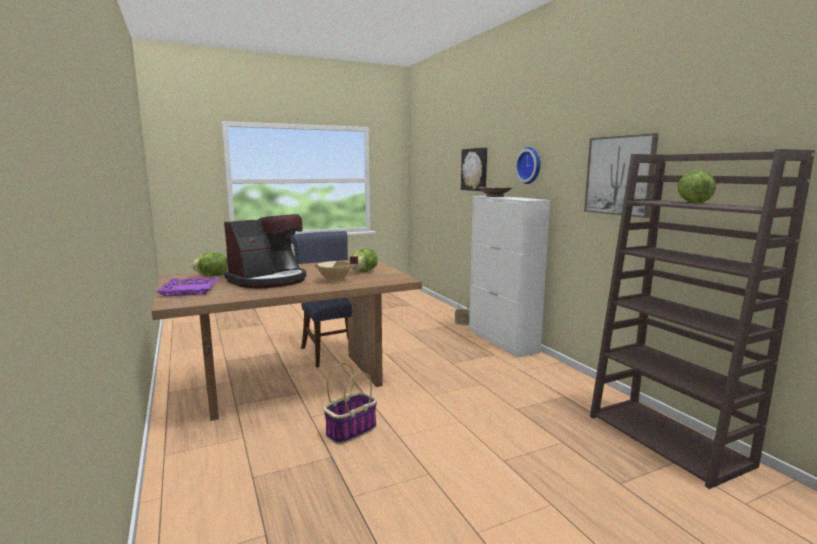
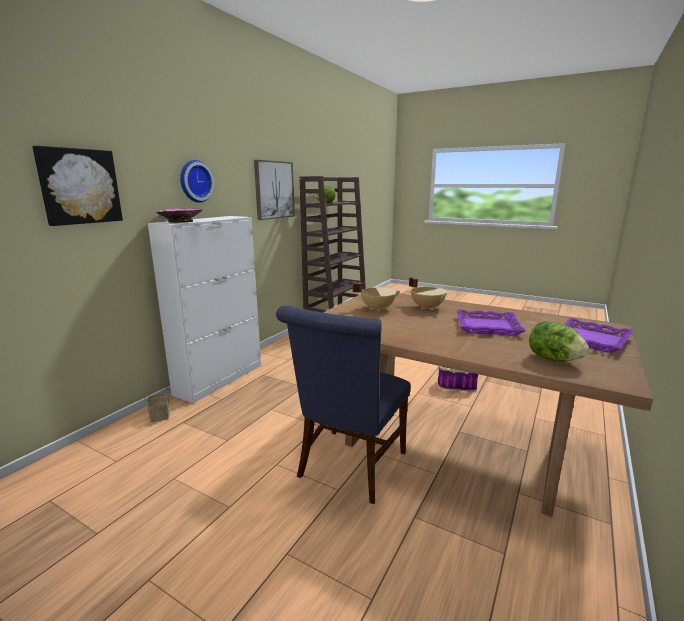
camera: 125 degrees left, 5 degrees up
coffee machine [224,214,306,289] -> purple tray [456,310,526,336]
lettuce [351,248,378,272] -> beige cooking pot [352,283,401,312]

